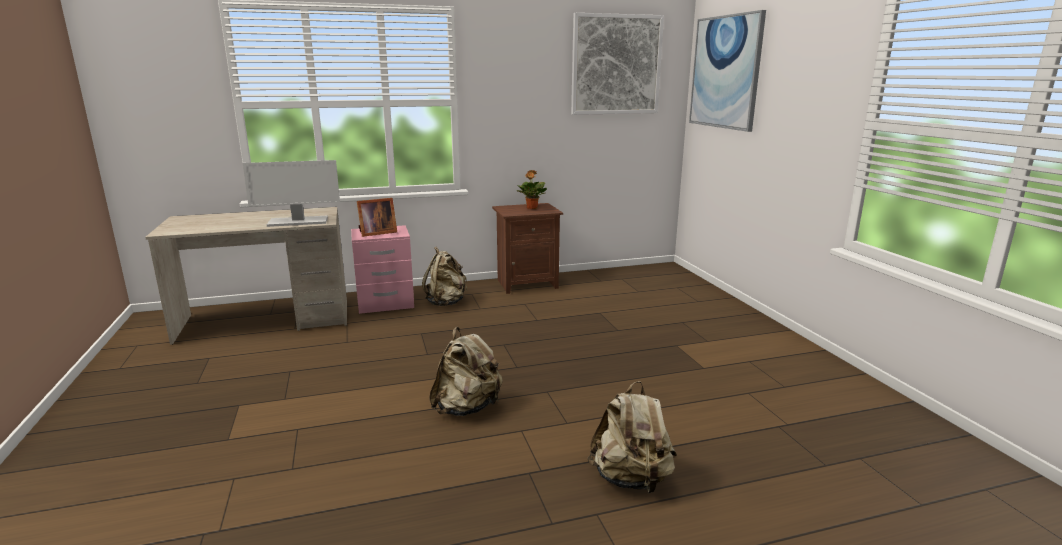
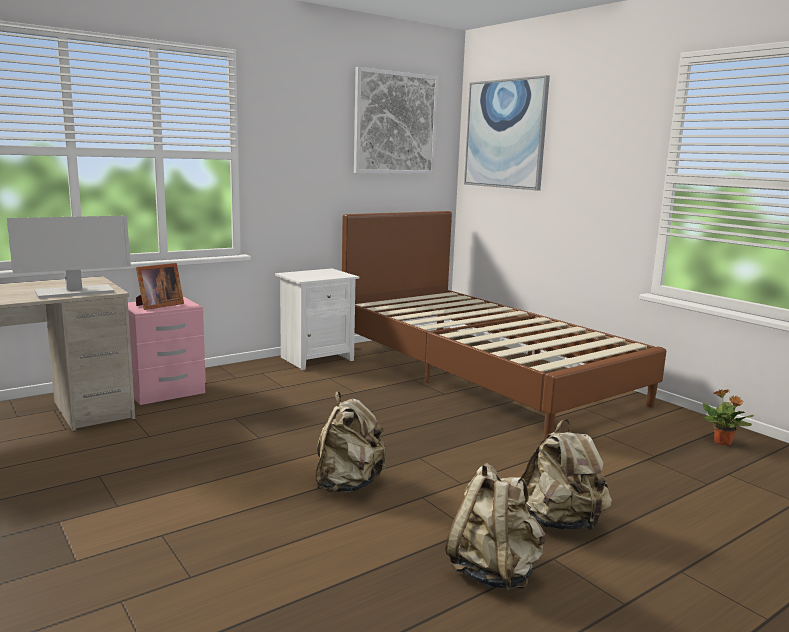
camera: 20 degrees left, 5 degrees down
beige backpack [422,247,467,306] -> beige backpack moved to [445,462,545,590]
brown nightstand [492,203,563,294] -> white nightstand [275,268,359,370]
potted plant [517,170,547,209] -> potted plant moved to [702,389,754,445]
none -> brown bed [342,211,666,438]

